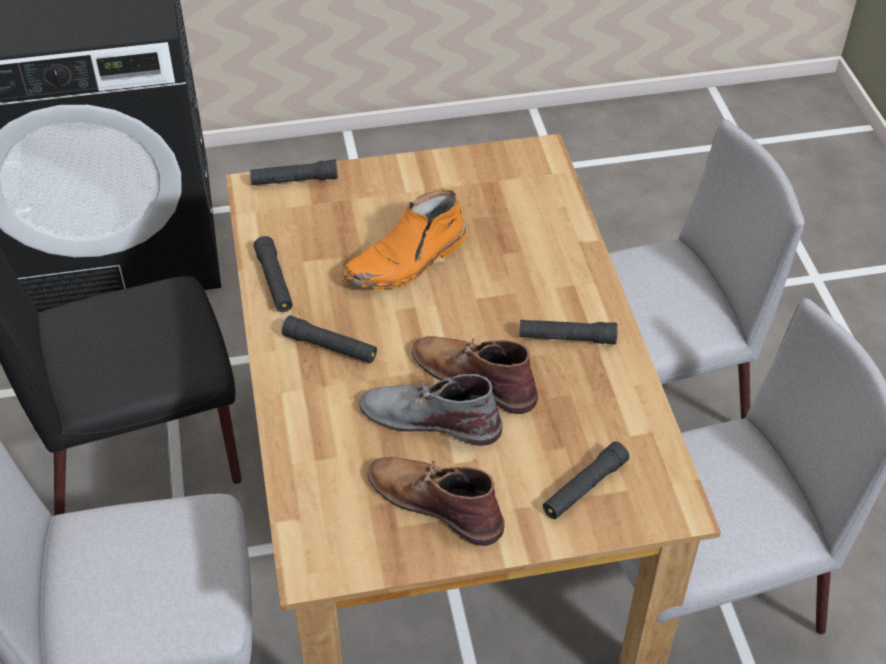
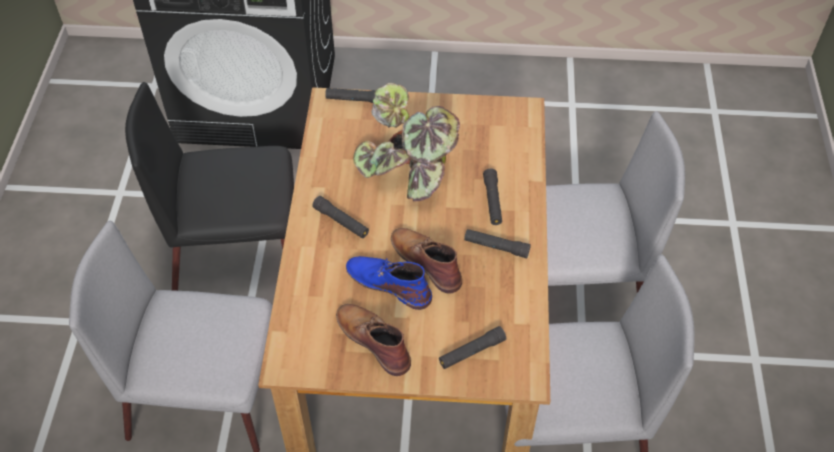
camera: 15 degrees right, 5 degrees up
black flashlight [254,236,293,312] -> black flashlight moved to [483,169,502,225]
orange boot [342,190,467,289] -> potted plant [353,83,460,201]
grey boot [359,374,502,446] -> blue boot [346,256,432,310]

